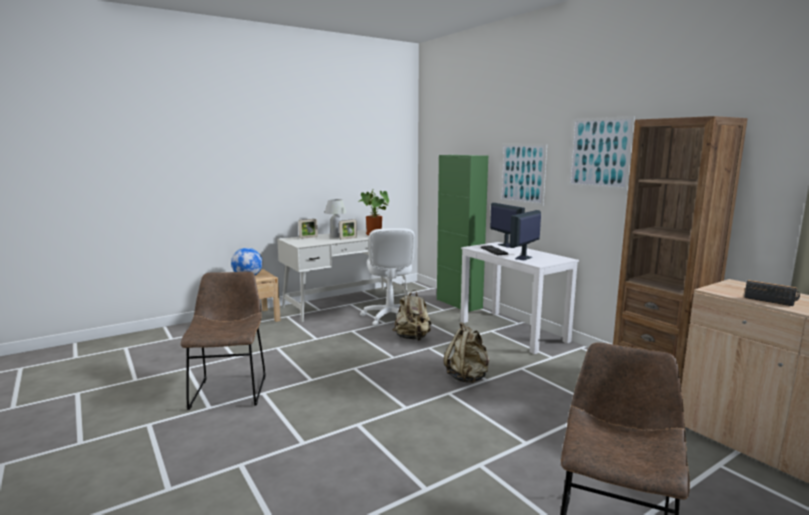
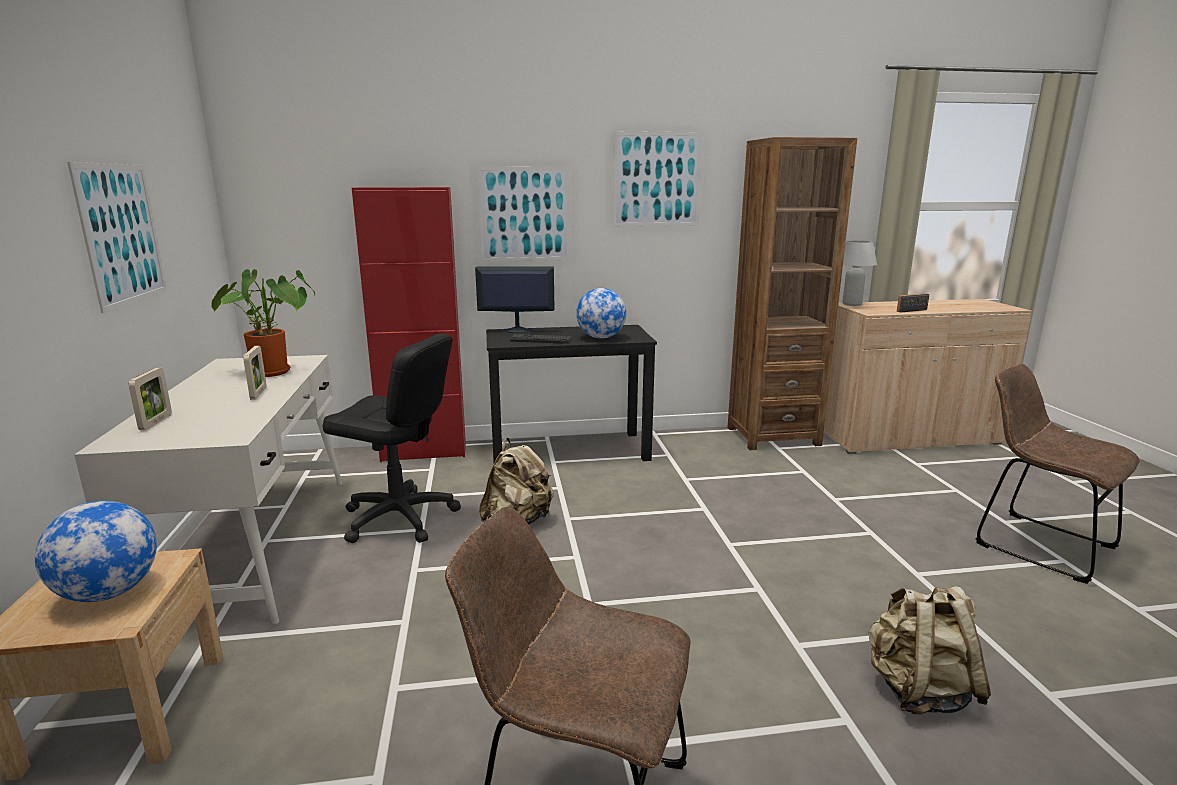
camera: 65 degrees left, 5 degrees up
white table lamp [325,199,347,238] -> white table lamp moved to [843,240,877,306]
white office chair [360,228,415,326] -> black office chair [323,334,461,543]
green cabinet [437,155,488,312] -> red cabinet [352,187,466,462]
beige backpack [444,322,490,383] -> beige backpack moved to [868,586,991,714]
white desk [460,242,579,354] -> black desk [486,325,657,462]
monitor [510,210,541,260] -> globe [576,288,626,339]
none -> picture [67,162,167,313]

